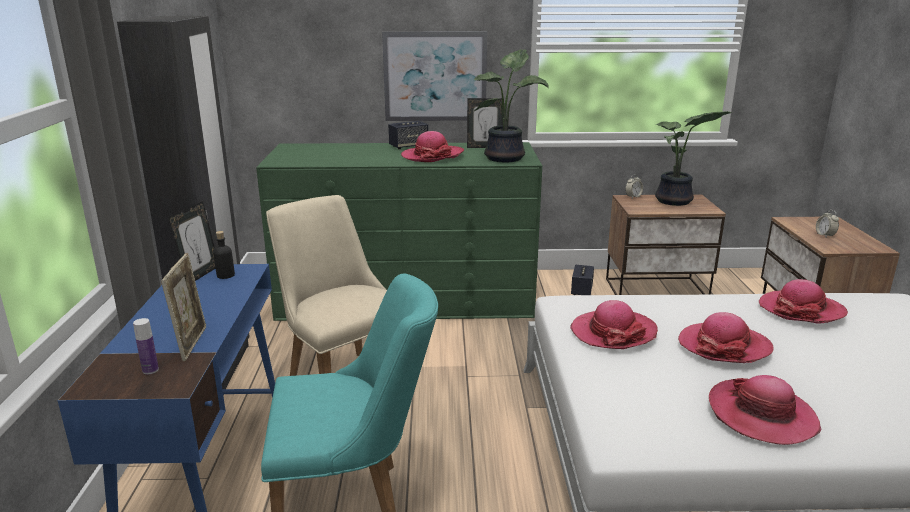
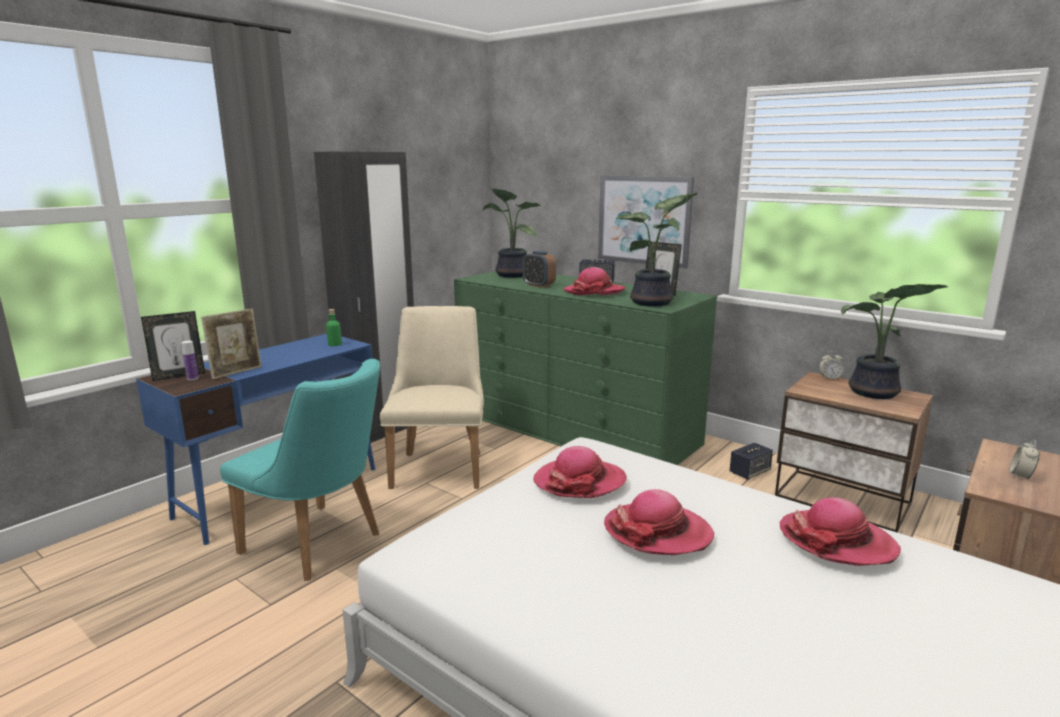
camera: 40 degrees right, 5 degrees down
picture frame [168,201,216,281] -> picture frame moved to [141,311,205,381]
black bottle [213,231,235,279] -> green bottle [326,309,342,346]
hat [709,375,821,445] -> none
none -> potted plant [483,188,540,278]
none -> alarm clock [523,251,556,288]

